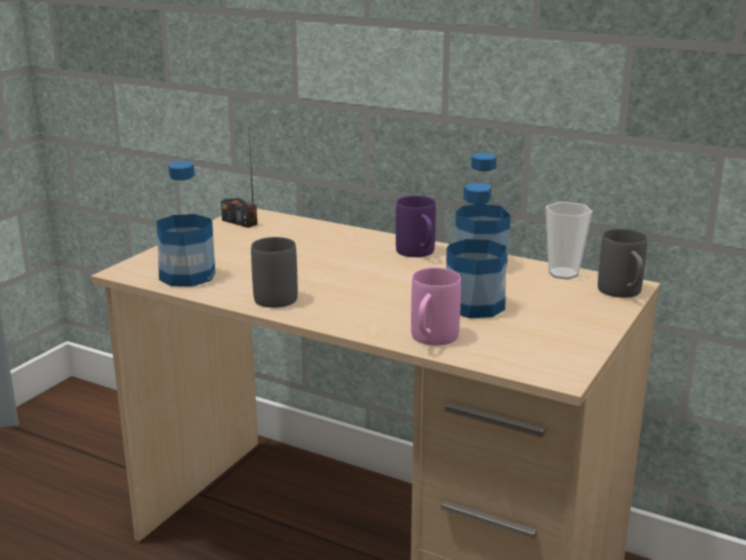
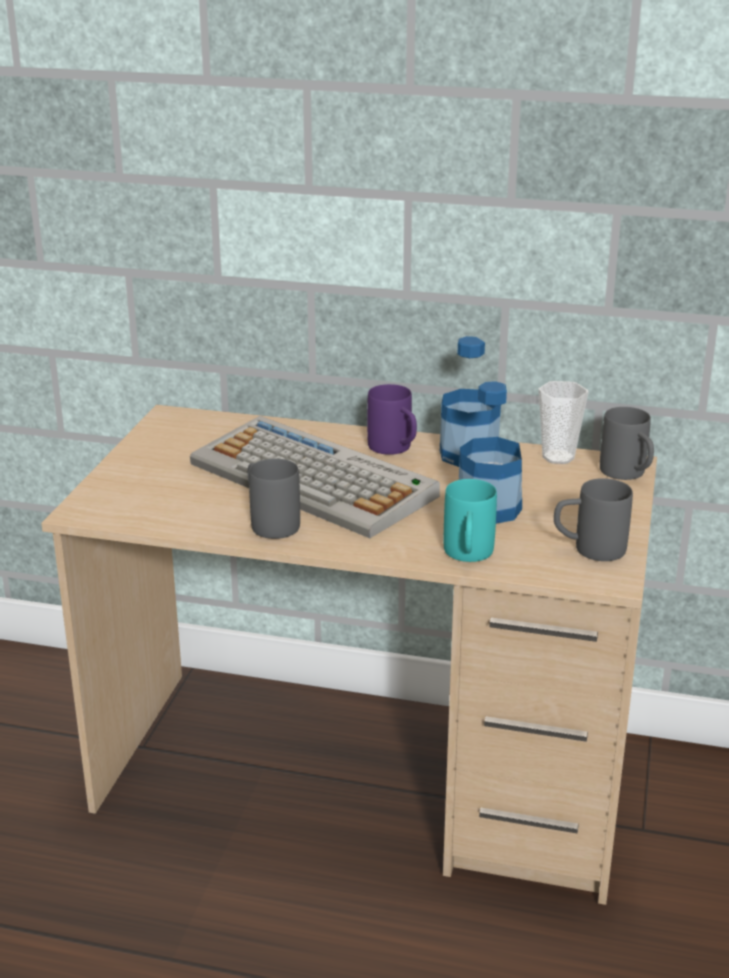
camera: 15 degrees left, 5 degrees up
bottle [157,161,215,287] -> none
radio [221,133,257,228] -> none
pink mug [411,268,461,345] -> turquoise mug [444,479,497,562]
none -> keyboard [190,416,440,538]
none -> grey mug [554,478,633,561]

